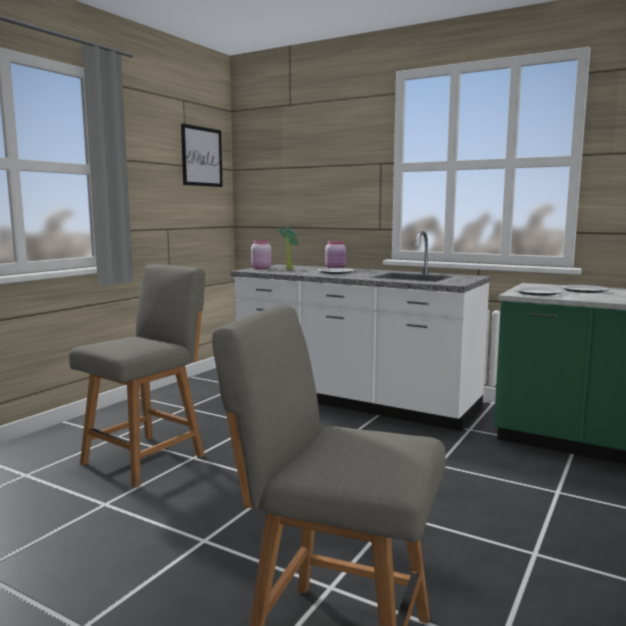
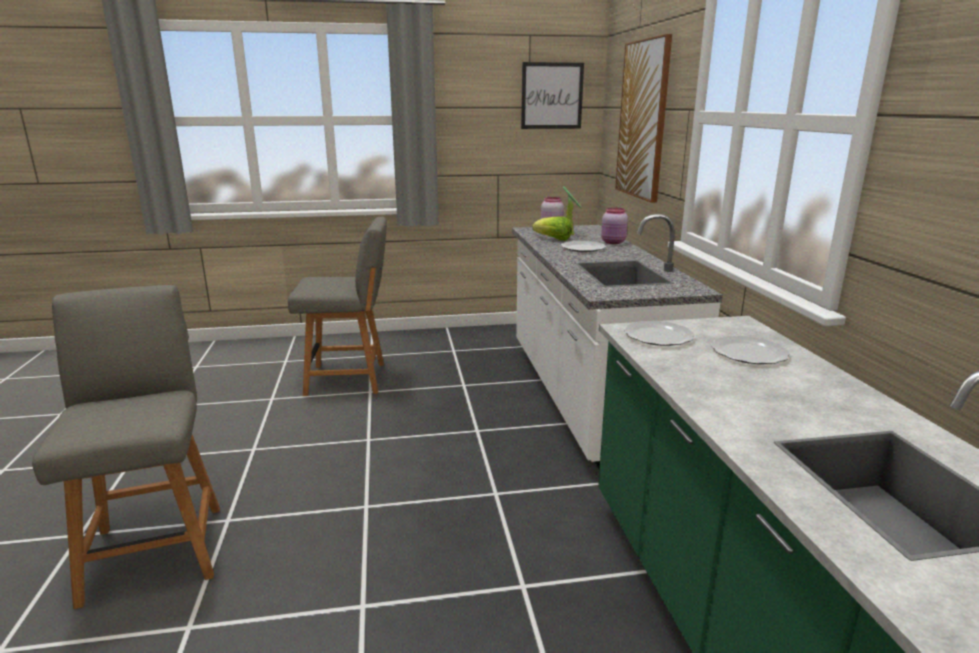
camera: 50 degrees right, 10 degrees up
none -> lettuce [532,216,572,241]
none -> picture [615,34,672,203]

